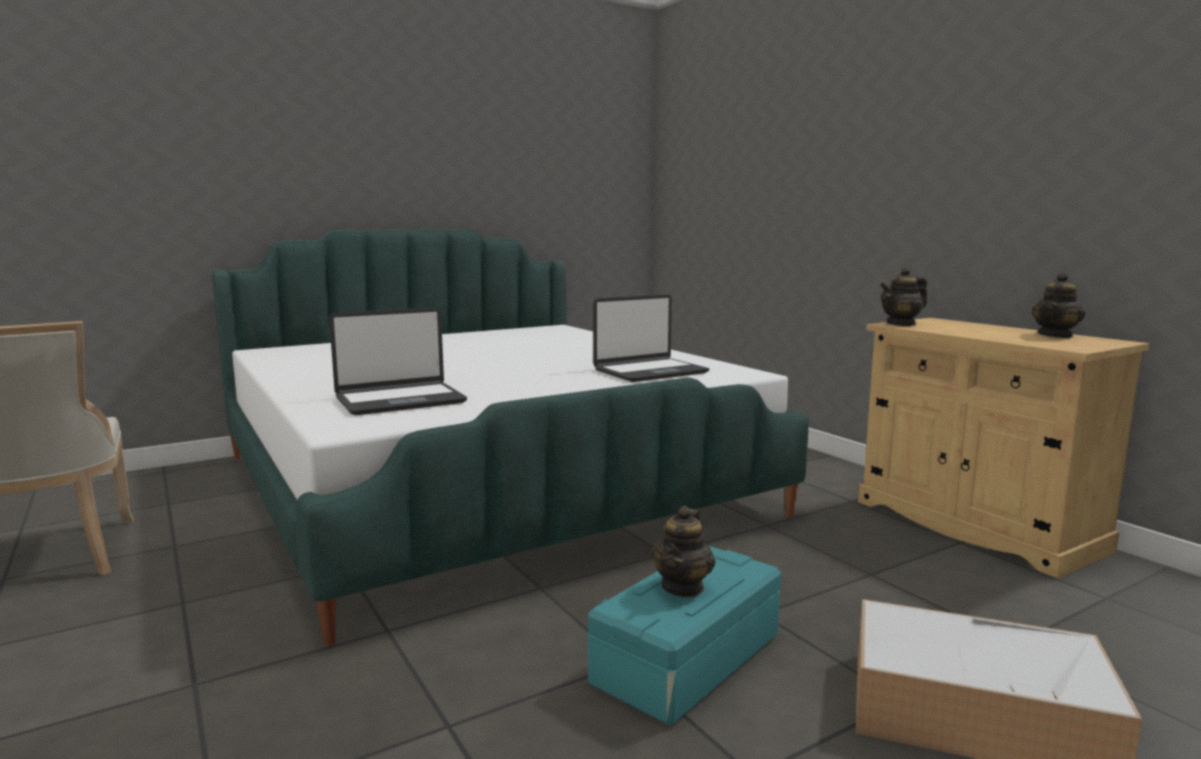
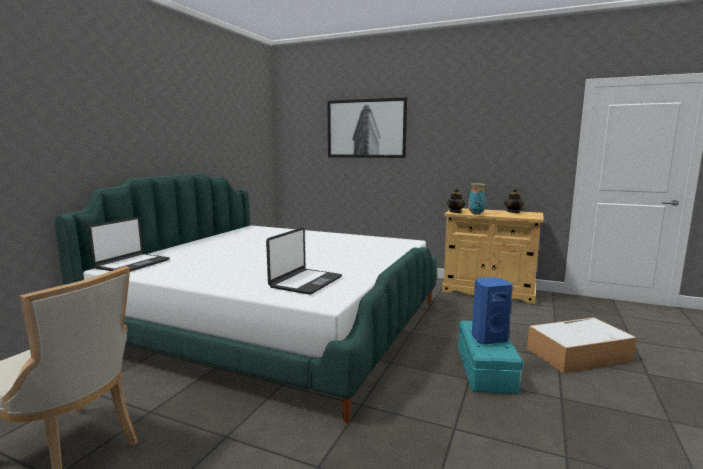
camera: 35 degrees left, 0 degrees up
laptop [593,294,709,382] -> laptop moved to [89,217,170,272]
teapot [651,506,715,597] -> blue speaker [472,277,513,344]
none -> picture [327,97,407,158]
none -> vase [468,183,486,215]

